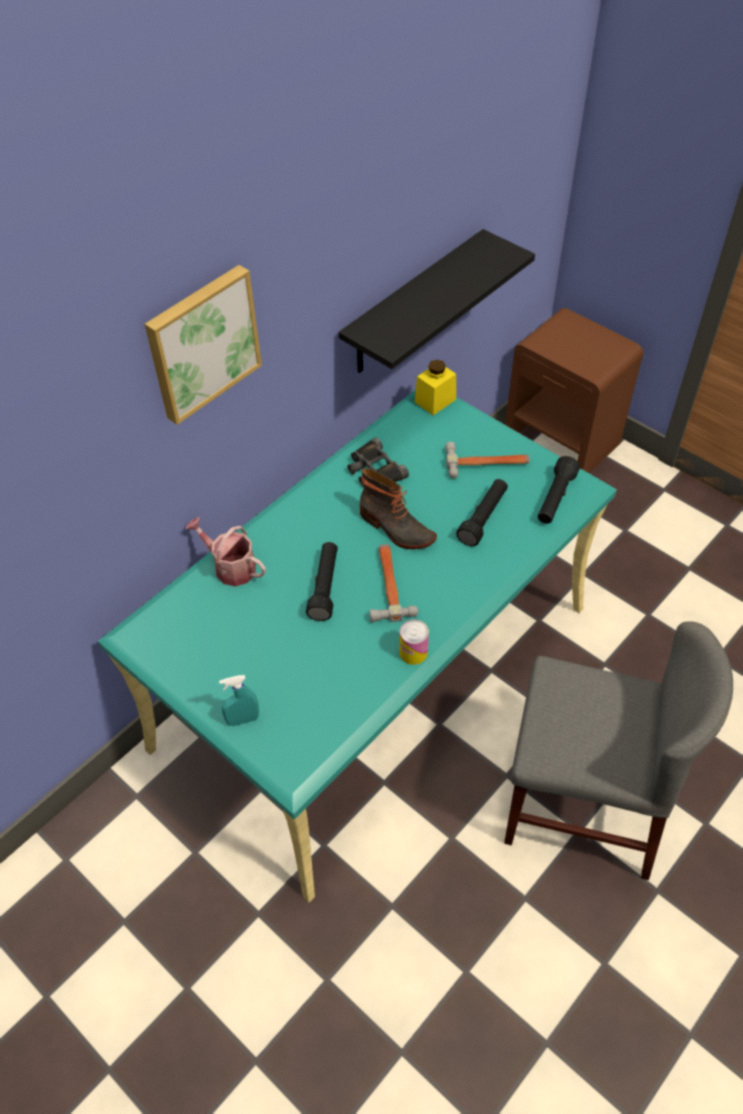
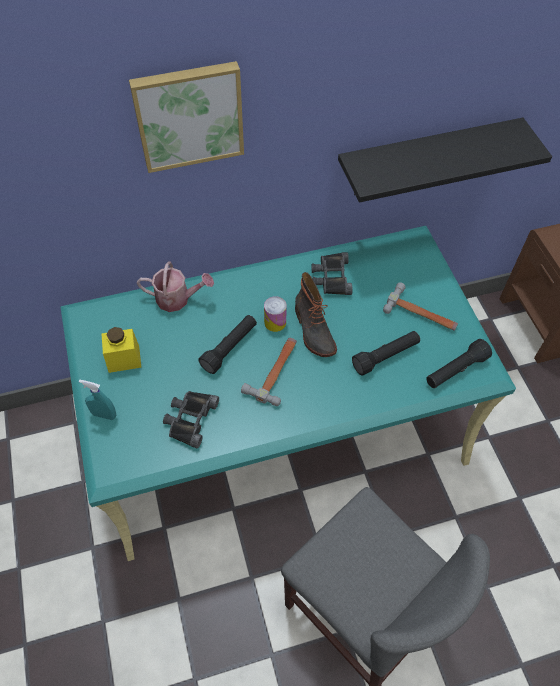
camera: 30 degrees right, 5 degrees up
watering can [185,517,266,587] -> watering can turned 120 degrees clockwise [137,261,214,312]
can [400,620,429,665] -> can moved to [264,296,287,332]
yellow jar [415,360,456,415] -> yellow jar moved to [102,327,141,373]
none -> black binoculars [163,391,219,448]

